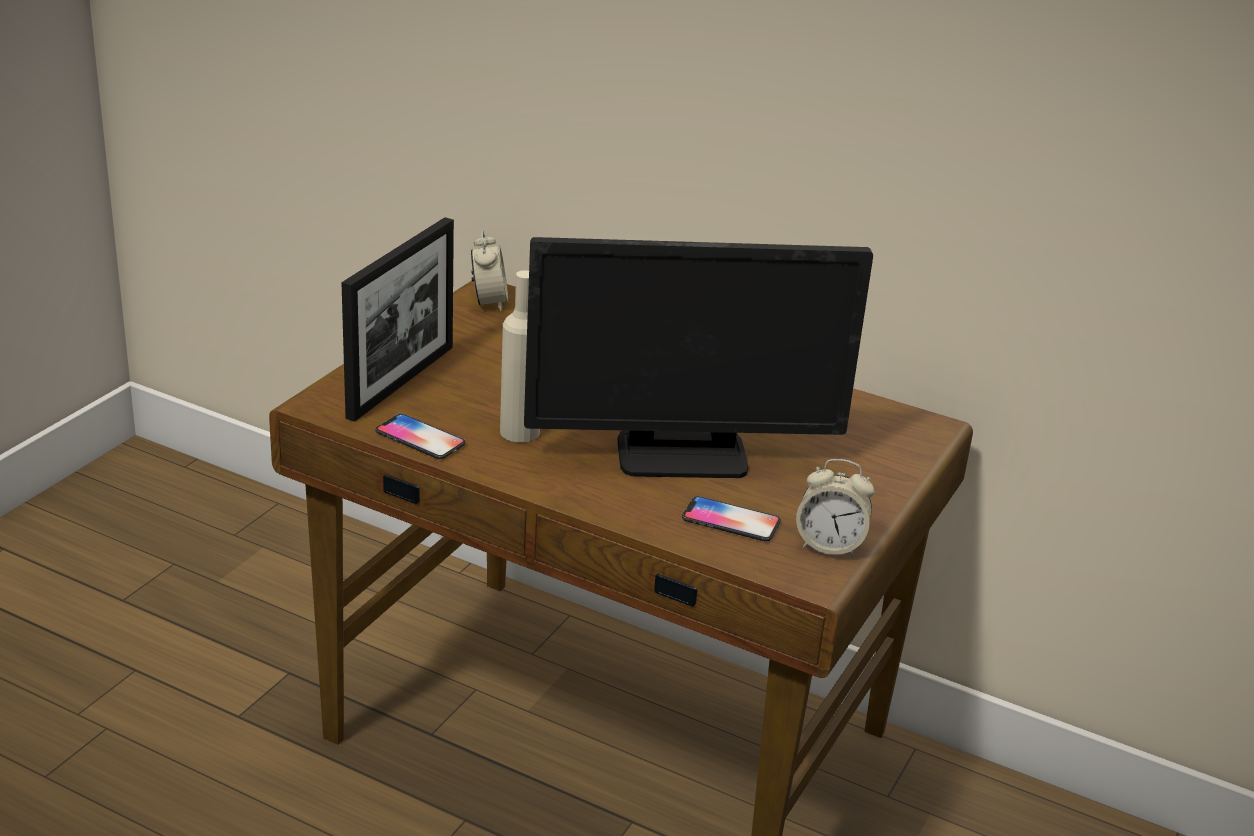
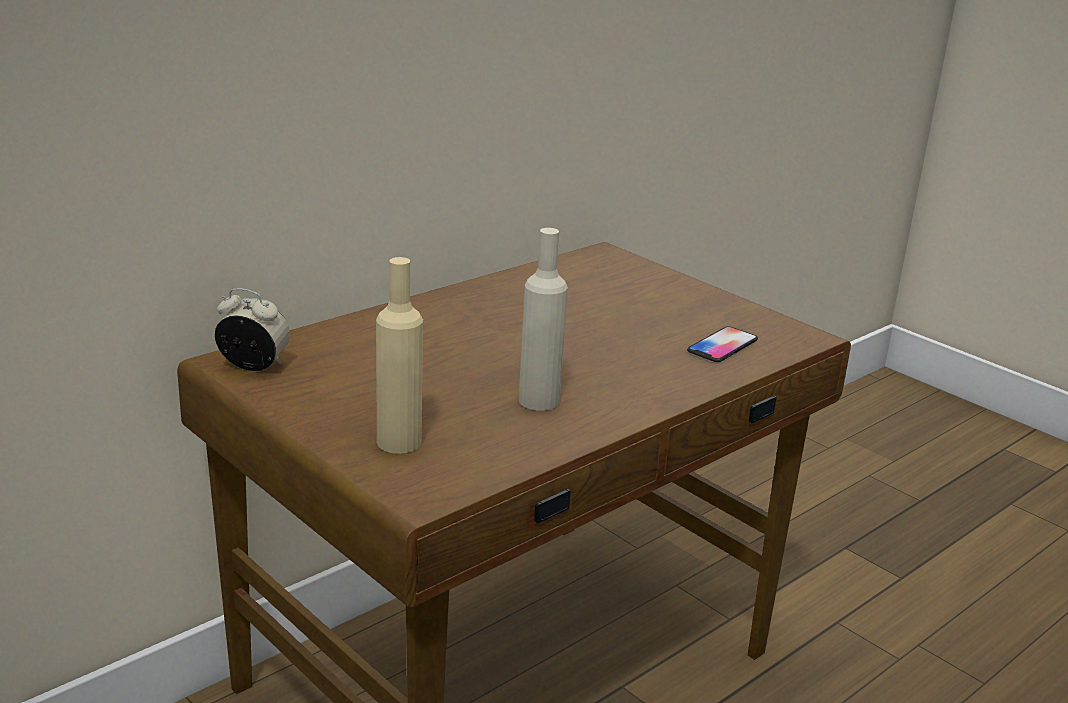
camera: 70 degrees left, 5 degrees down
picture frame [341,217,454,422] -> beige bottle [376,257,423,454]
phone [375,414,466,459] -> none
monitor [524,237,873,478] -> none
alarm clock [796,459,875,557] -> none

